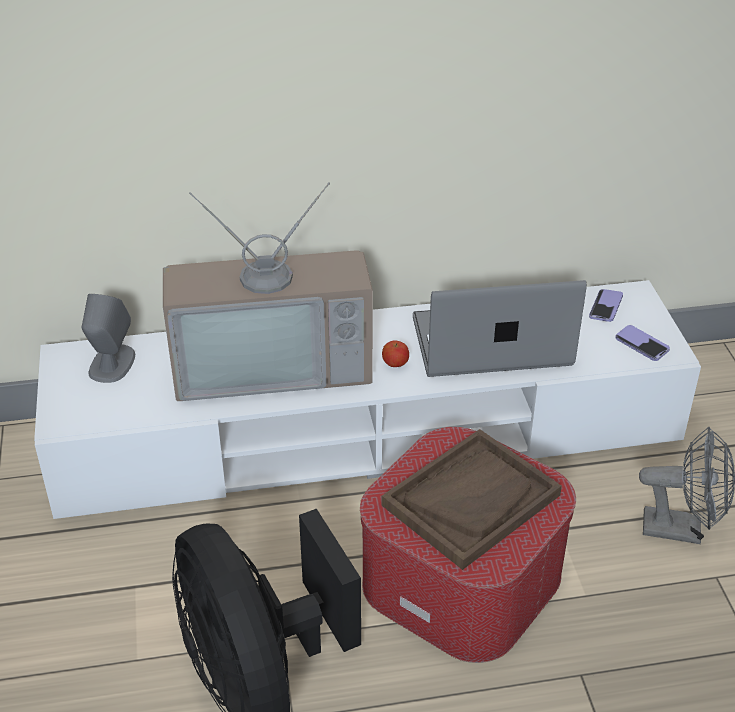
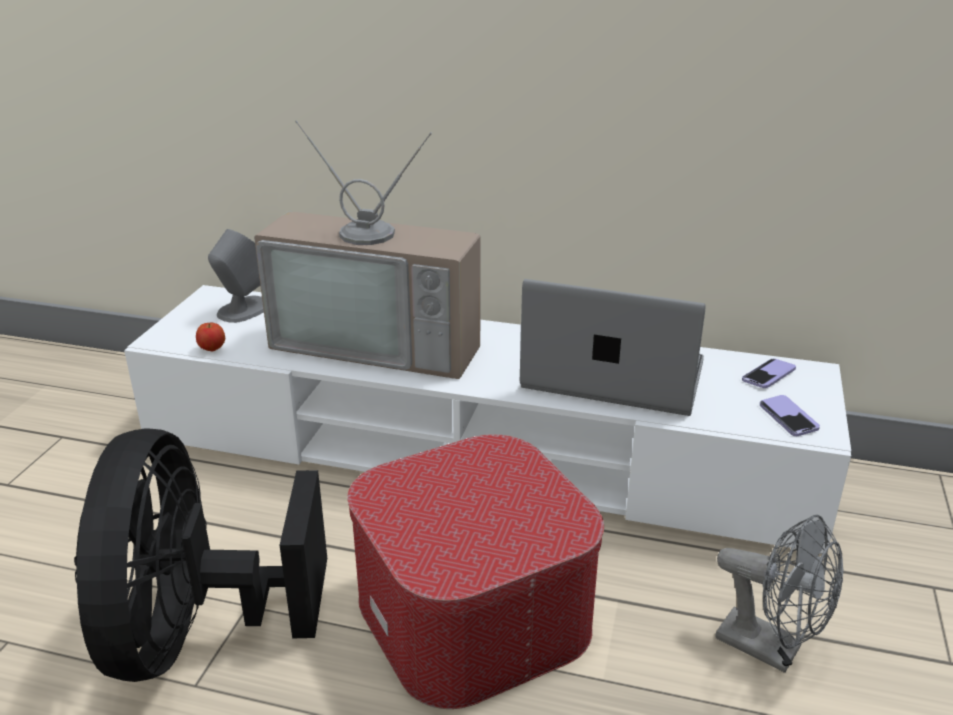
camera: 25 degrees right, 10 degrees down
apple [382,340,409,367] -> apple moved to [196,323,225,351]
brown tray [382,429,562,570] -> none

